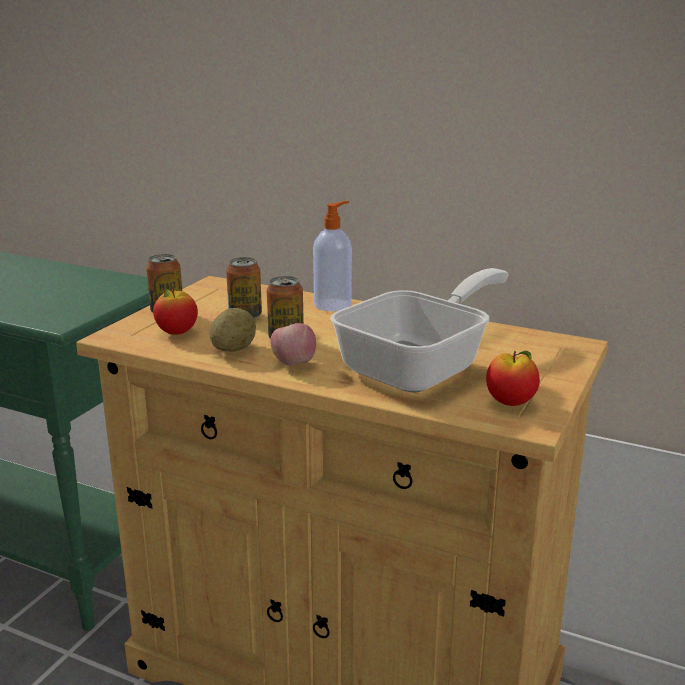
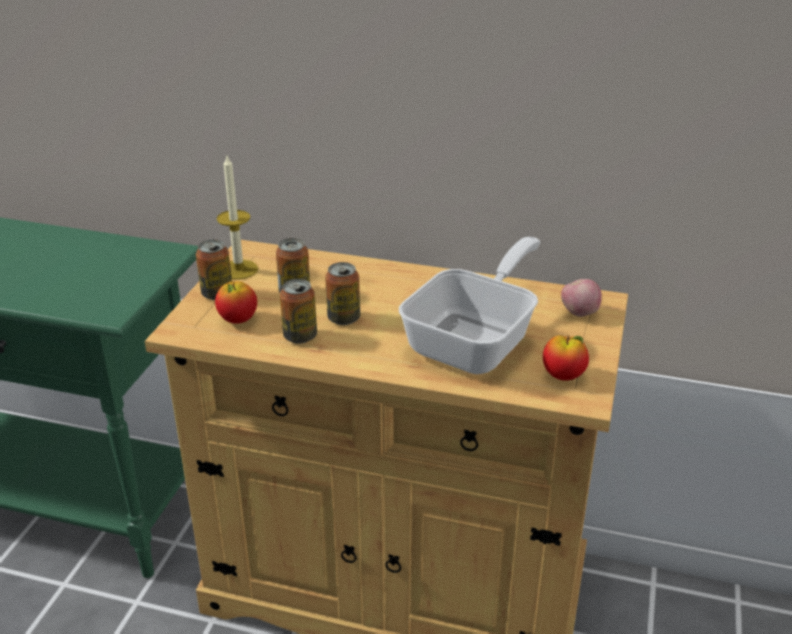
camera: 10 degrees left, 10 degrees up
potato [210,308,256,352] -> can [280,279,317,344]
apple [270,323,316,366] -> apple moved to [561,279,602,317]
soap dispenser [313,201,352,312] -> none
none -> candle [217,156,258,280]

